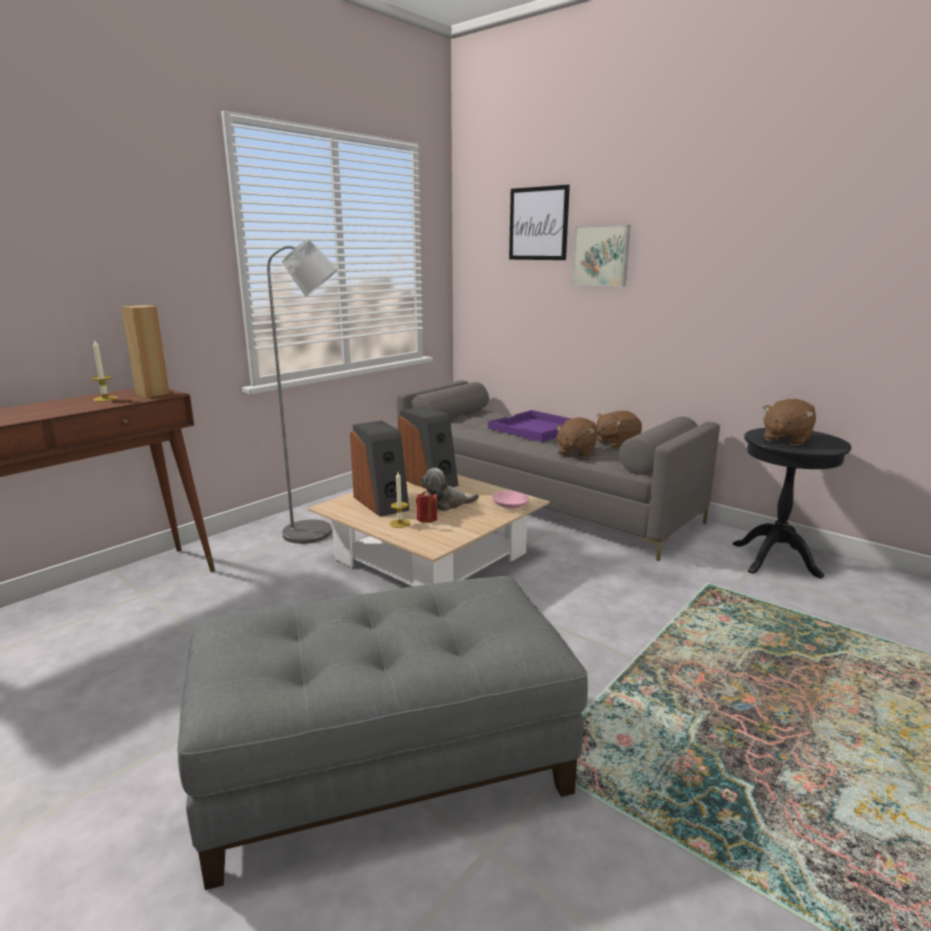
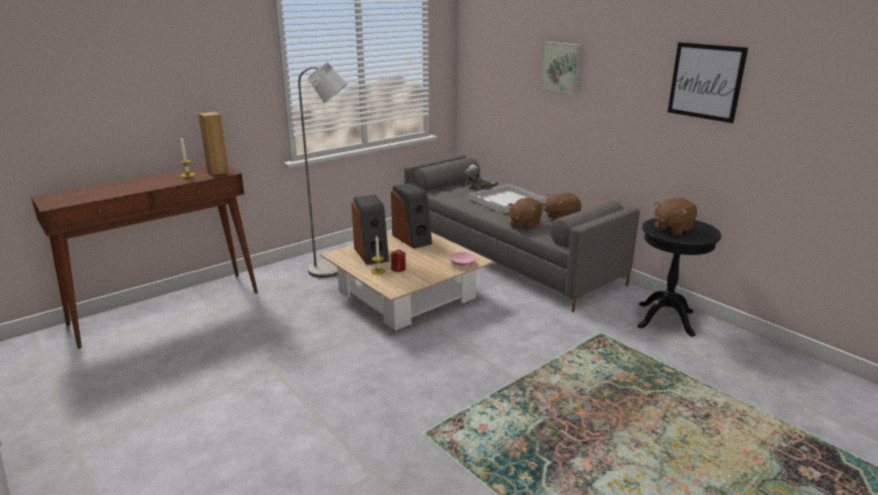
camera: 10 degrees right, 5 degrees up
grey ottoman [177,576,588,890] -> none
plush toy [420,468,479,511] -> plush toy moved to [465,165,499,190]
purple tray [488,410,571,442] -> white tray [469,184,545,214]
picture [509,185,570,260] -> picture moved to [668,42,748,123]

